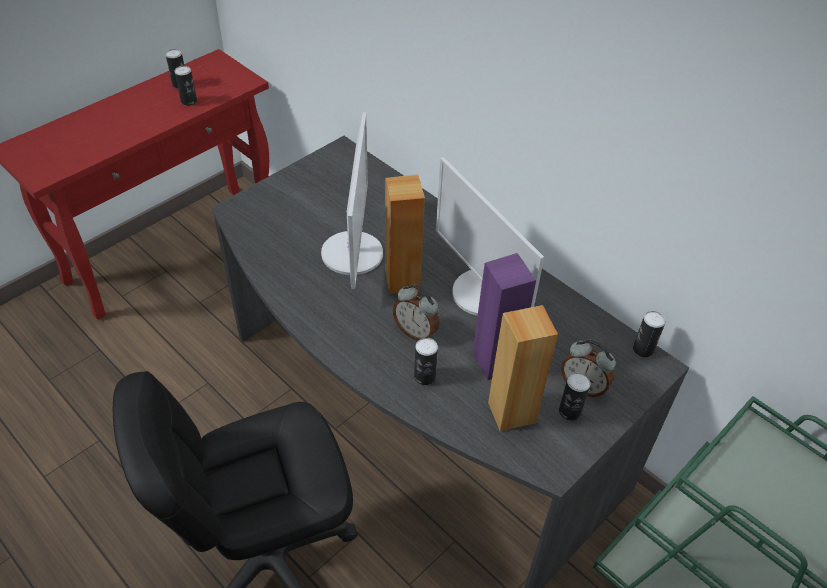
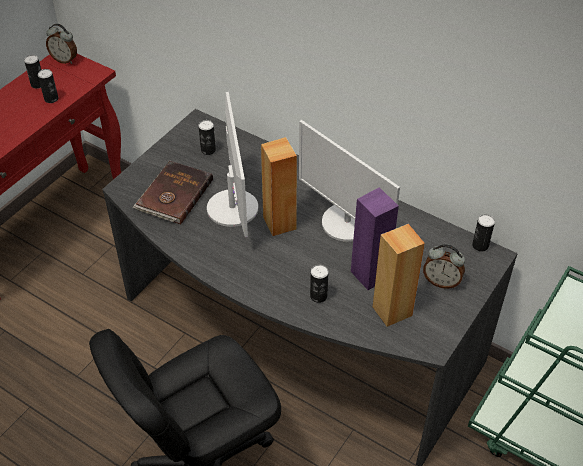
camera: 10 degrees left, 0 degrees up
alarm clock [393,285,440,341] -> alarm clock moved to [46,24,77,64]
can [559,373,590,421] -> can moved to [199,120,216,155]
none -> brown book [132,161,213,225]

